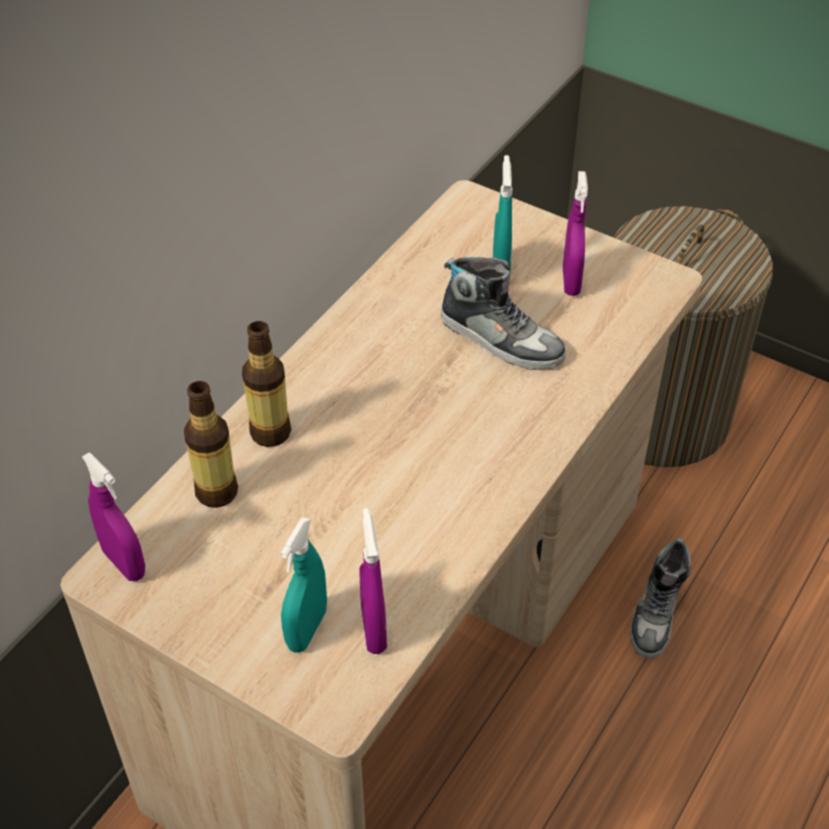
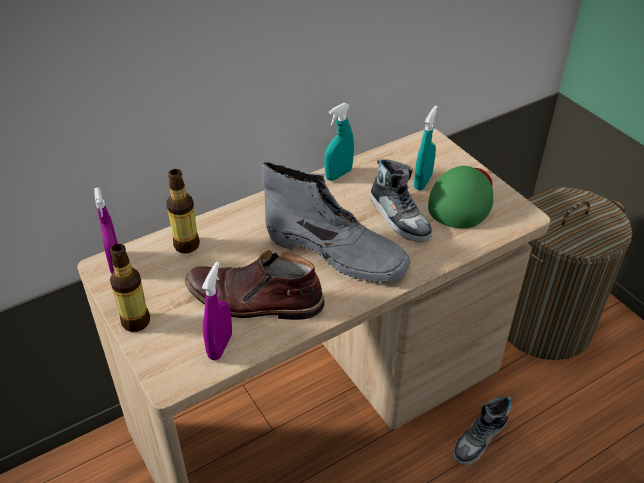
camera: 25 degrees right, 5 degrees down
bottle [242,321,291,447] -> bottle moved to [110,244,150,332]
turquoise spray bottle [281,517,327,652] -> turquoise spray bottle moved to [324,103,354,181]
purple spray bottle [563,171,588,296] -> green cap [428,166,493,228]
none -> brown boot [185,250,325,320]
none -> grey boot [262,162,410,283]

